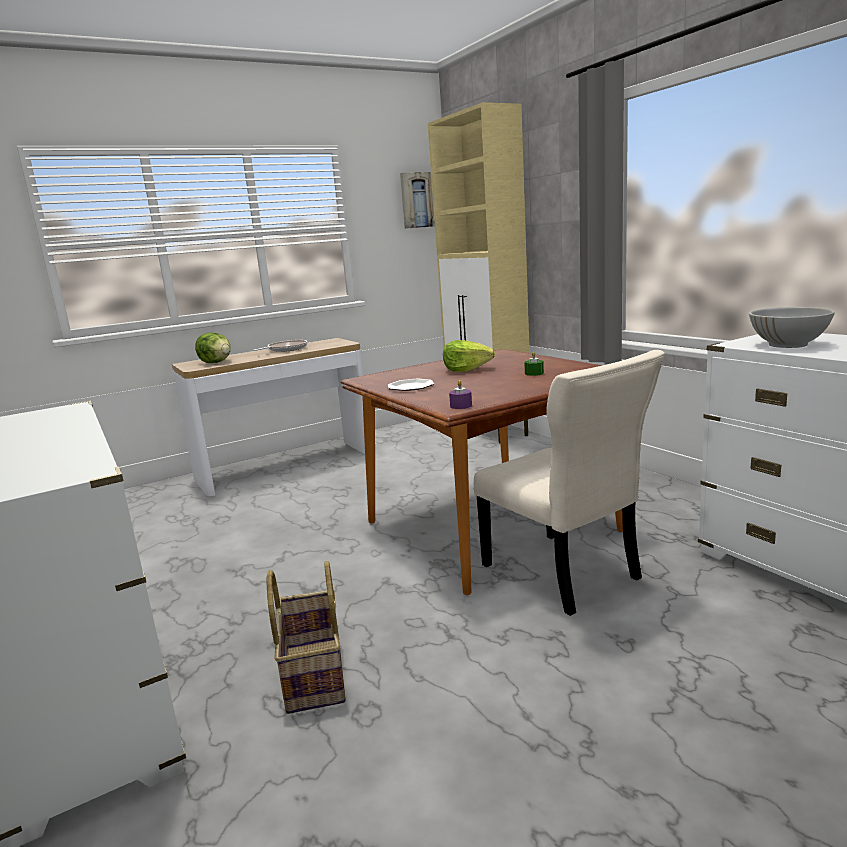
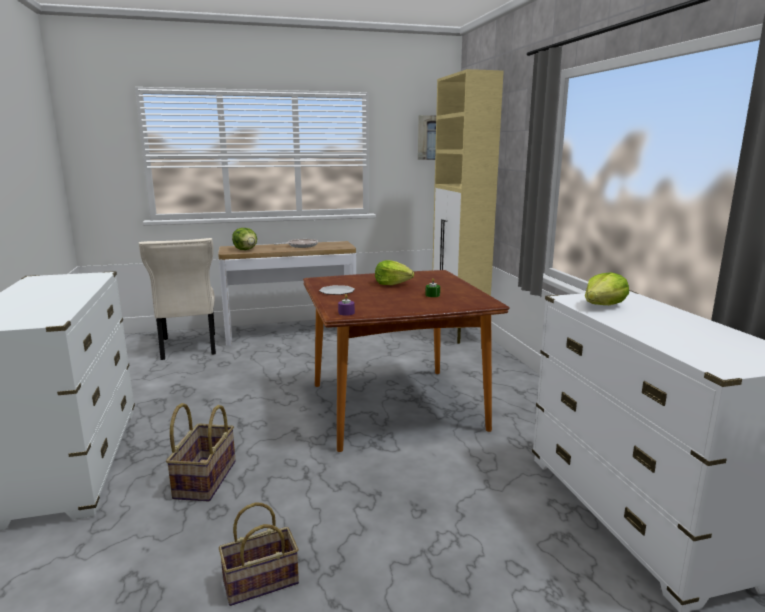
camera: 15 degrees right, 0 degrees up
beige chair [474,350,665,616] -> beige chair moved to [139,238,216,360]
white bowl [749,307,835,348] -> lettuce [585,272,629,305]
none -> basket [219,502,299,606]

